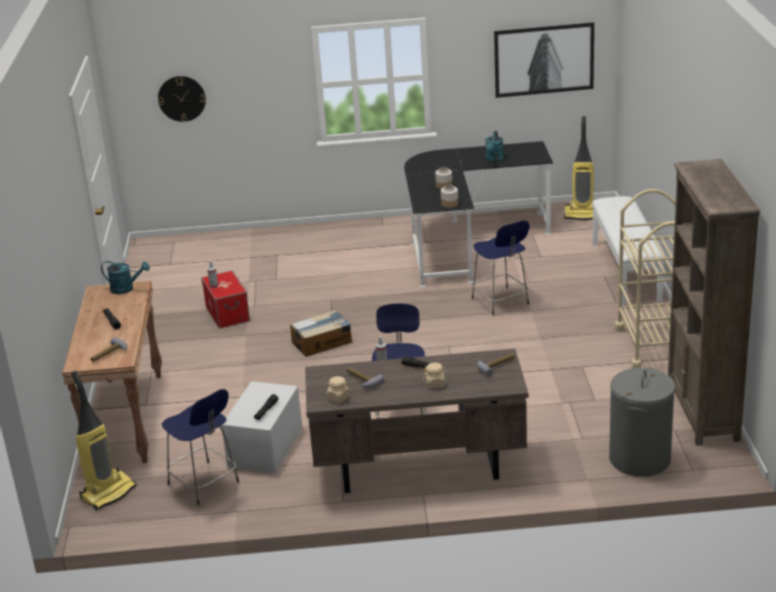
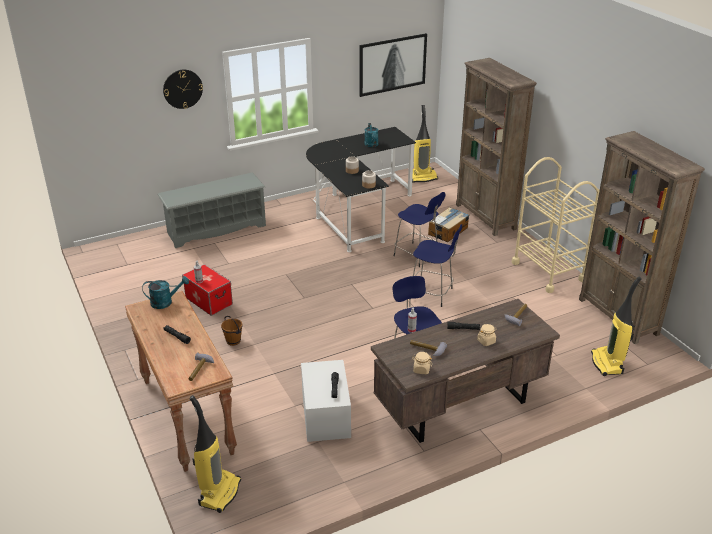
camera: 25 degrees left, 5 degrees up
wall clock [158,76,206,122] -> wall clock moved to [163,70,203,109]
blue stool [162,389,239,506] -> blue stool moved to [413,224,462,307]
cardboard box [290,310,352,357] -> cardboard box moved to [428,207,469,242]
white bench [592,196,665,305] -> brown bookcase [456,58,537,236]
grey laundry basket [609,368,675,477] -> vacuum cleaner [591,276,642,376]
none -> grey shoe rack [157,173,266,248]
none -> brown bucket [221,316,242,346]

